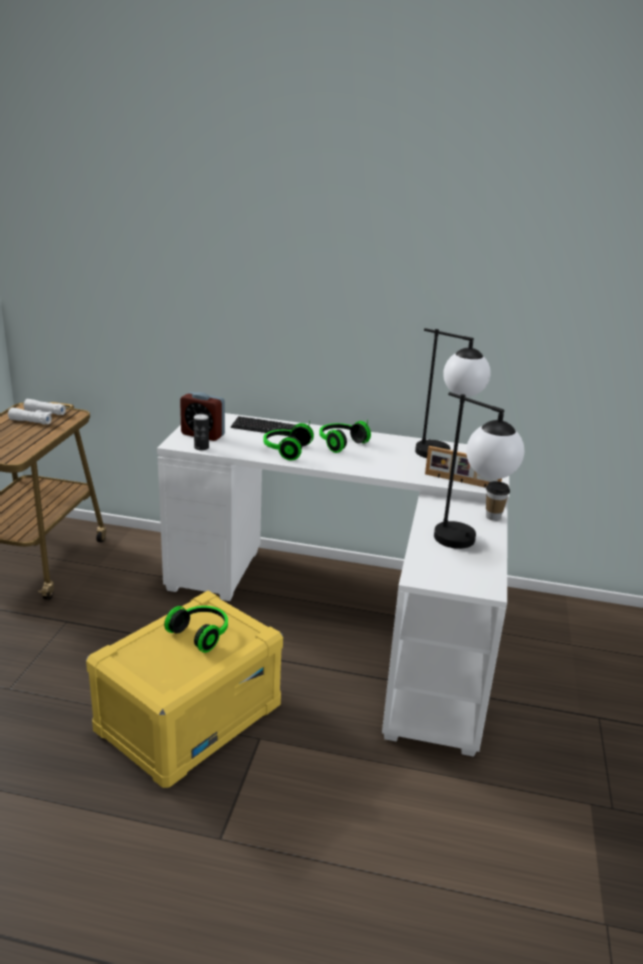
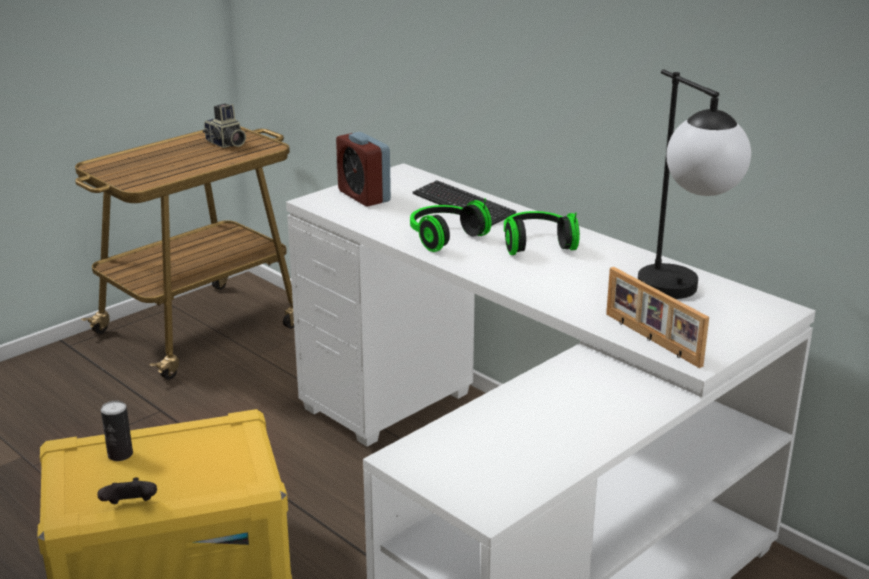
camera: 35 degrees right, 0 degrees up
white binoculars [8,399,66,424] -> camera [203,104,246,148]
headphones [164,606,228,653] -> none
can [194,414,209,450] -> can moved to [101,401,133,461]
table lamp [434,392,524,549] -> none
cup [486,481,510,521] -> none
none -> black game controller [97,477,157,504]

